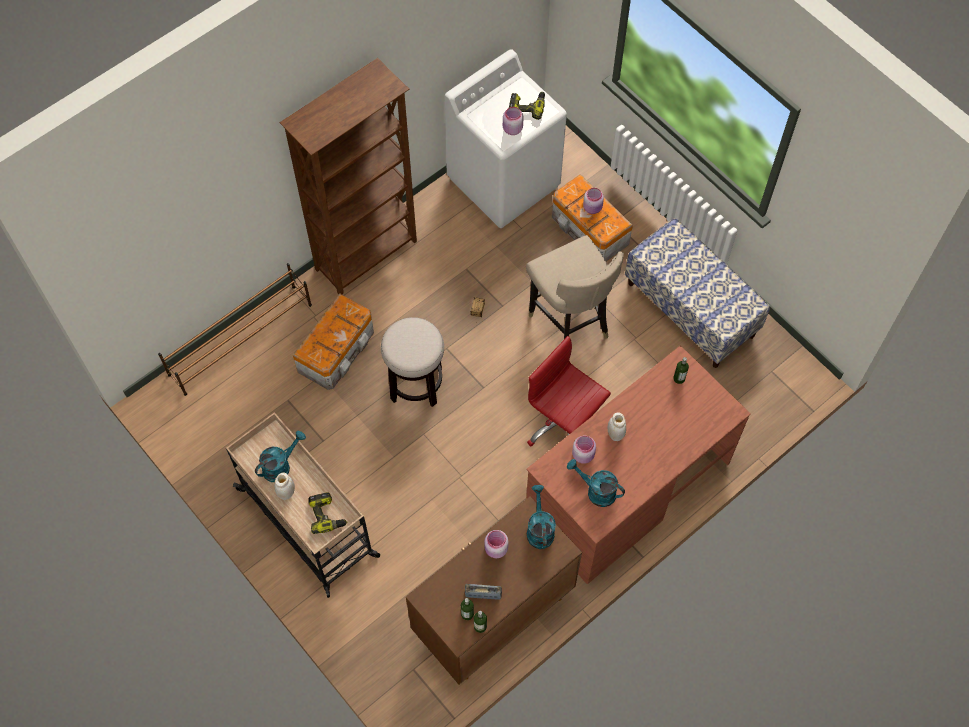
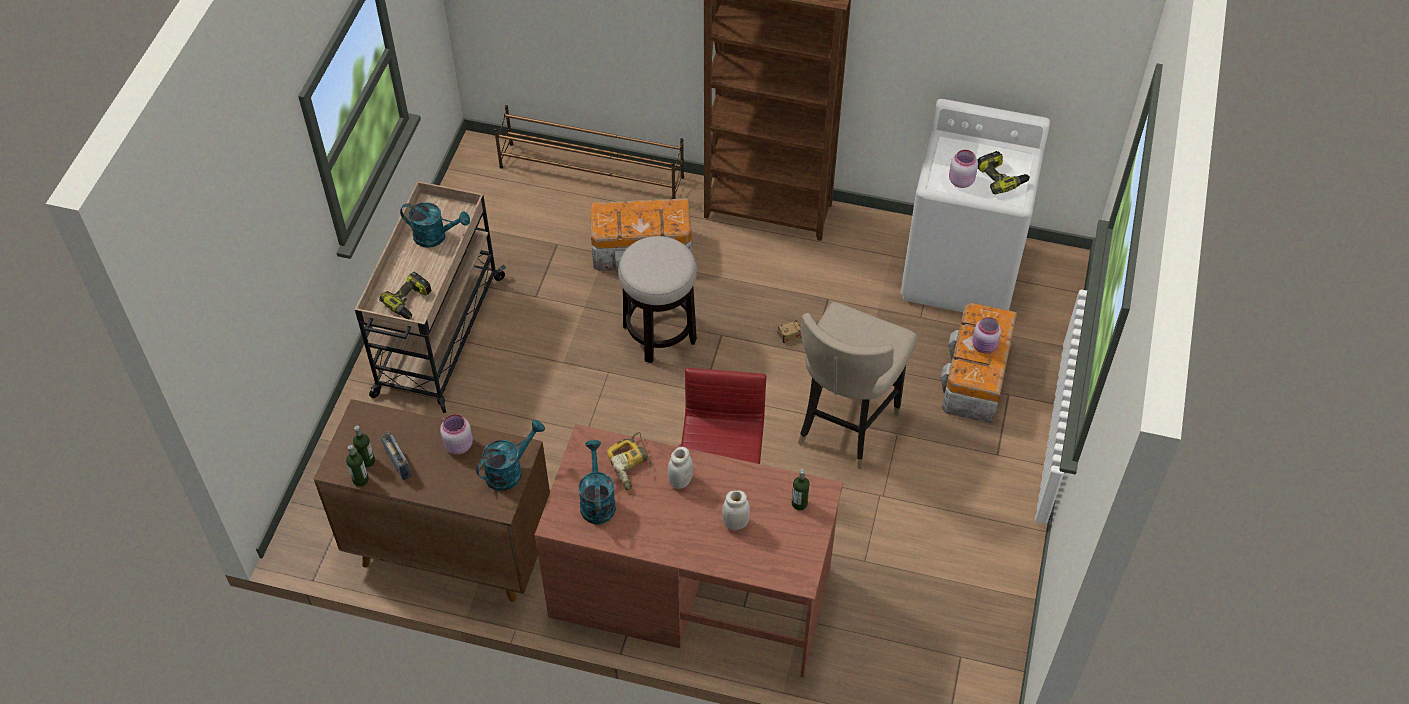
camera: 55 degrees right, 10 degrees down
white jar [275,473,295,500] -> white jar moved to [722,490,750,530]
pink jar [572,436,596,464] -> power drill [607,432,651,490]
bench [625,218,770,368] -> none

